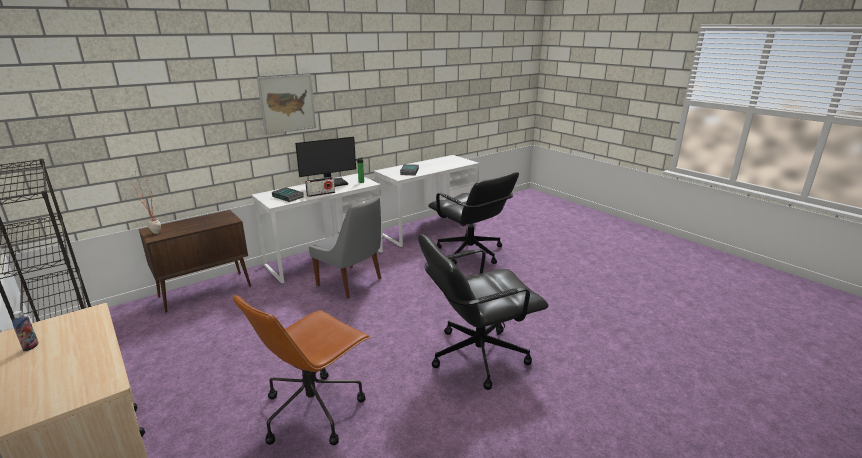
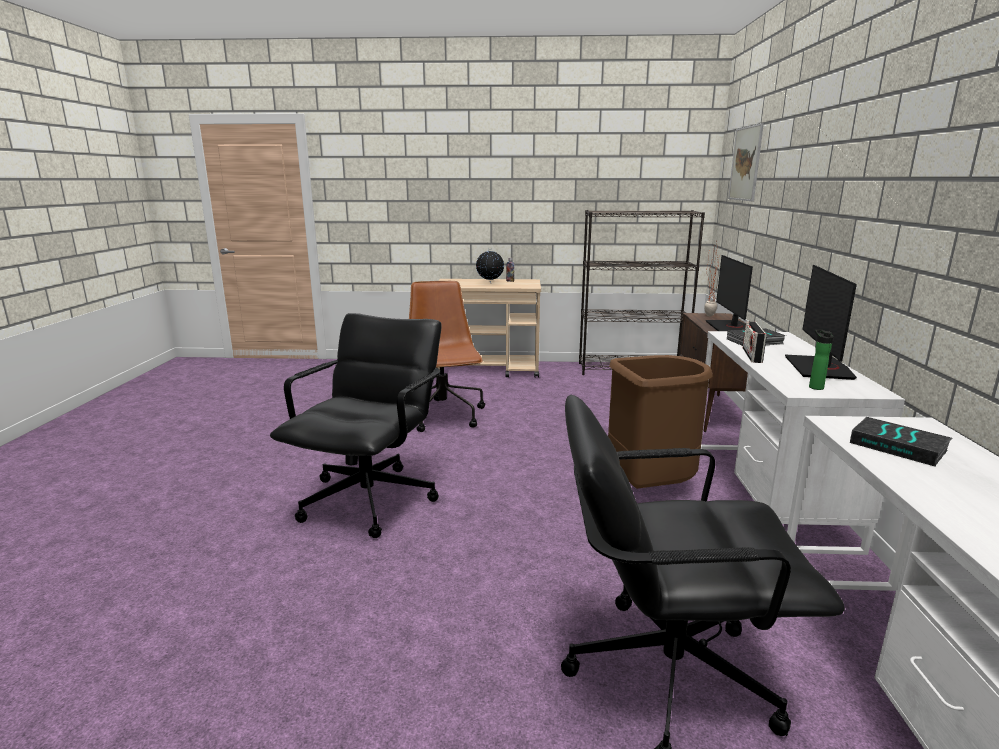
camera: 130 degrees right, 5 degrees down
picture [257,74,316,135] -> picture moved to [728,123,764,201]
grey chair [309,196,381,299] -> brown trash can [608,355,713,489]
none -> globe [476,248,504,283]
none -> monitor [706,255,753,331]

